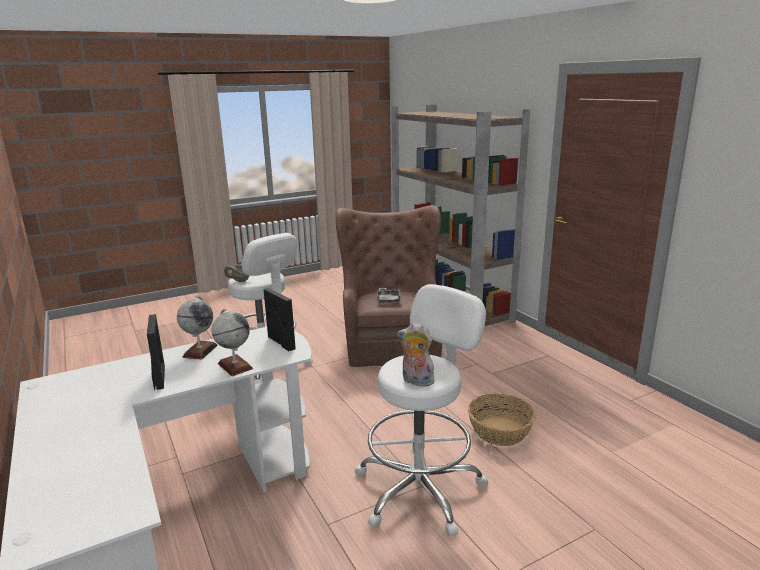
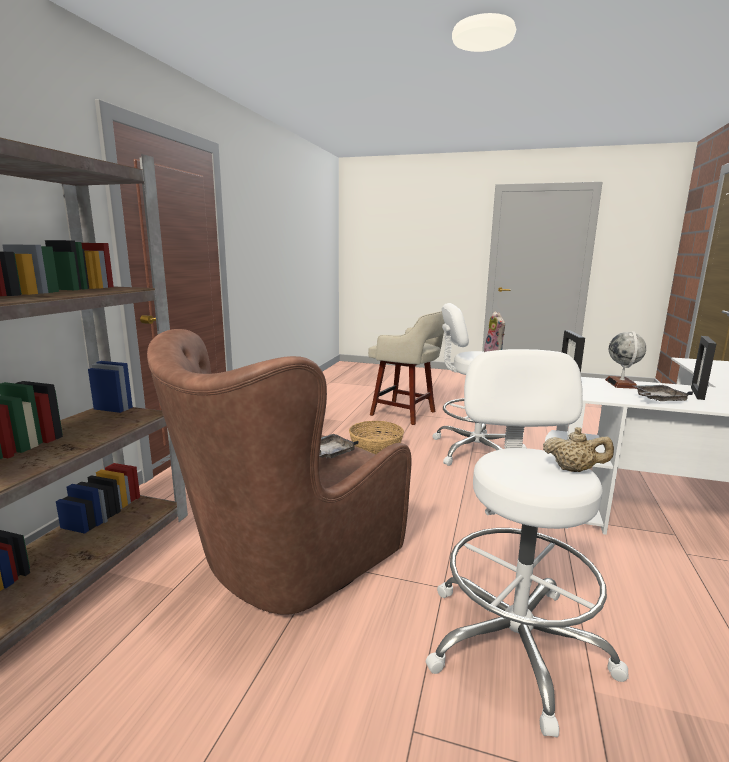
camera: 135 degrees left, 5 degrees down
globe [177,296,218,359] -> grey tray [634,385,693,401]
none -> beige stool [368,311,445,425]

